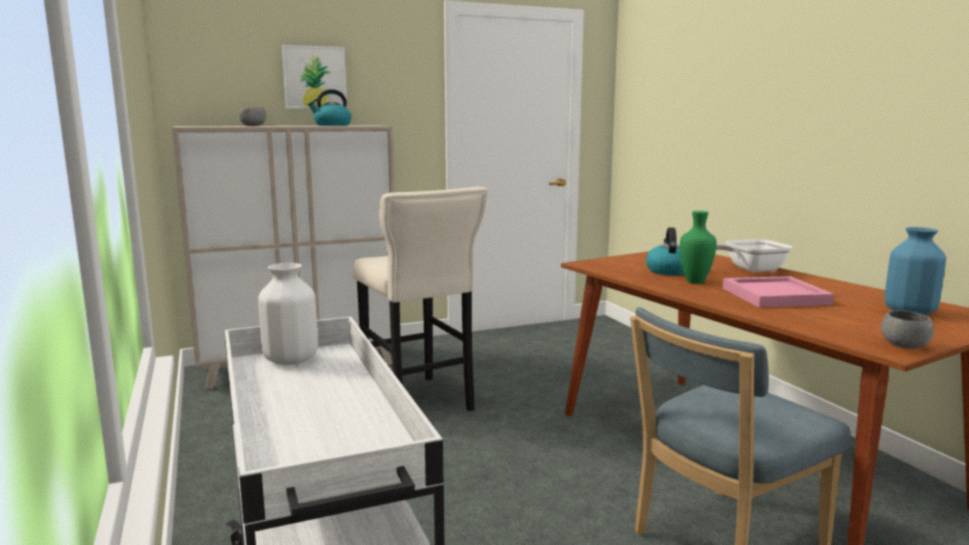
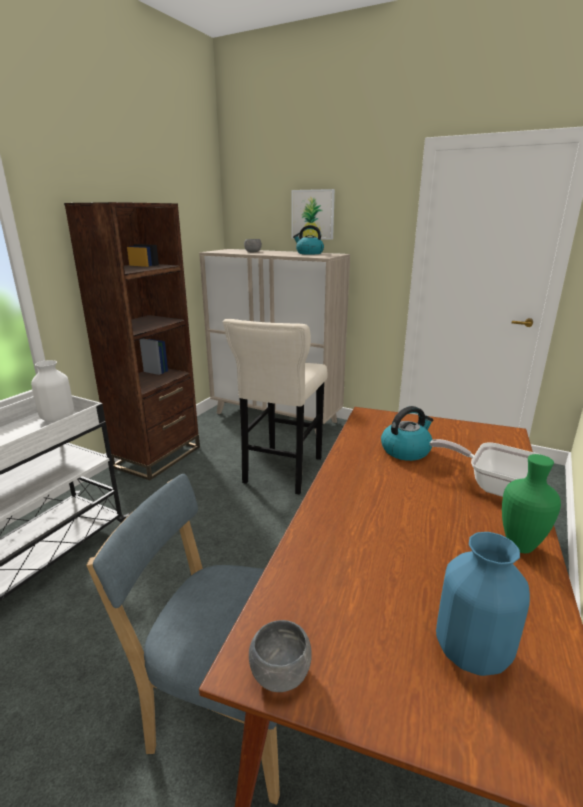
camera: 50 degrees right, 10 degrees up
green vase [680,211,717,284] -> green vase moved to [502,454,561,553]
pink tray [723,276,834,308] -> none
none -> brown bookcase [64,202,200,480]

